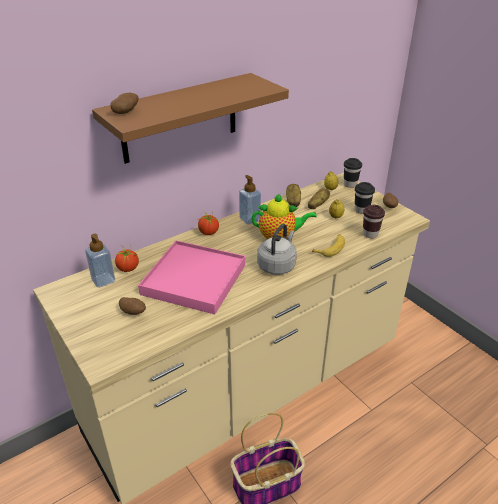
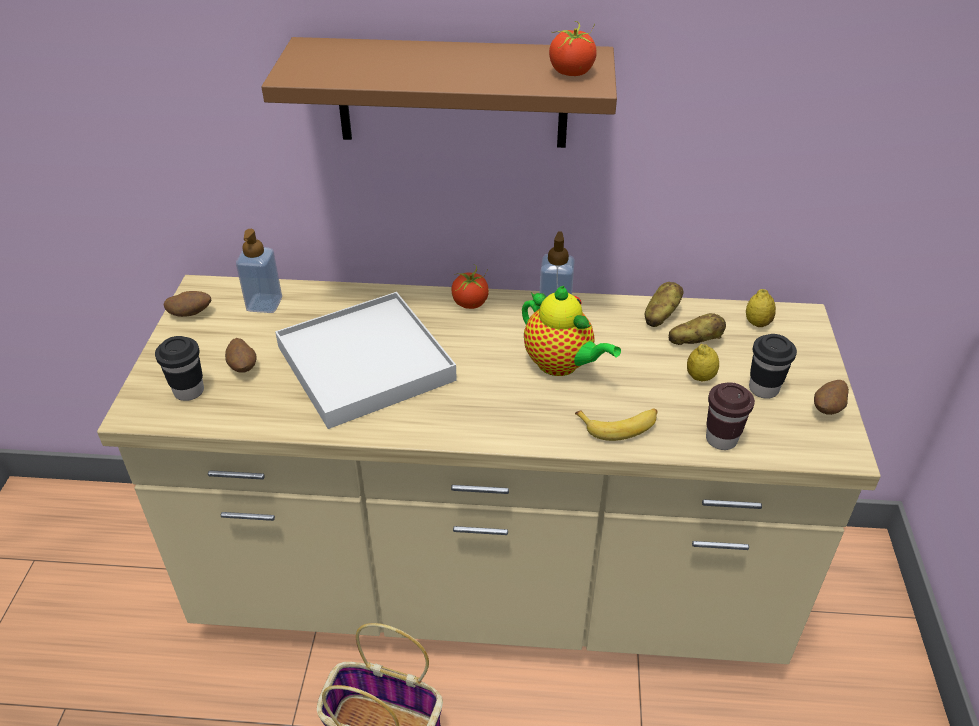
camera: 40 degrees right, 5 degrees up
potato [110,93,139,114] -> potato moved to [164,291,211,317]
tomato [114,247,139,272] -> tomato moved to [549,21,597,76]
pink tray [138,240,245,314] -> white tray [275,292,457,429]
grey kettle [257,224,297,275] -> none
black cup [344,158,362,188] -> black cup moved to [155,336,204,401]

